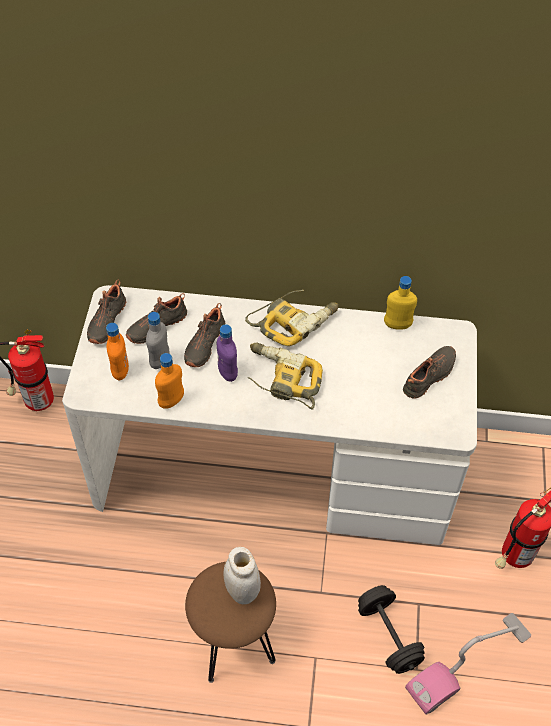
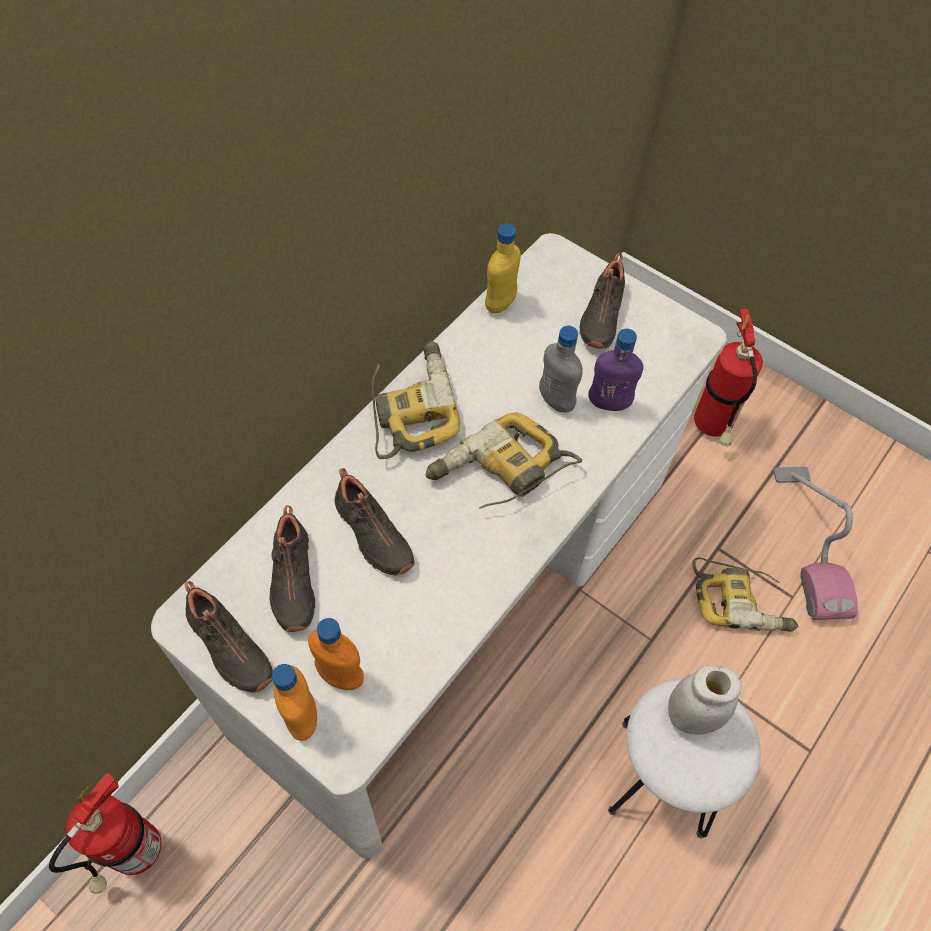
camera: 60 degrees left, 5 degrees up
grey bottle [146,312,169,369] -> grey bottle moved to [539,326,583,413]
orange bottle [155,353,184,409] -> orange bottle moved to [272,664,317,741]
brown stool [185,562,276,683] -> white stool [608,678,761,838]
purple bottle [217,324,238,382] -> purple bottle moved to [588,329,644,411]
black dumbbell [358,585,425,674] -> power drill [692,558,798,632]
black shoe [403,346,456,398] -> black shoe turned 150 degrees counterclockwise [580,253,625,349]

